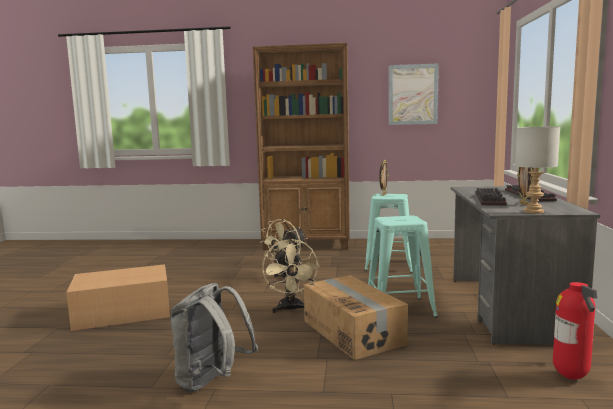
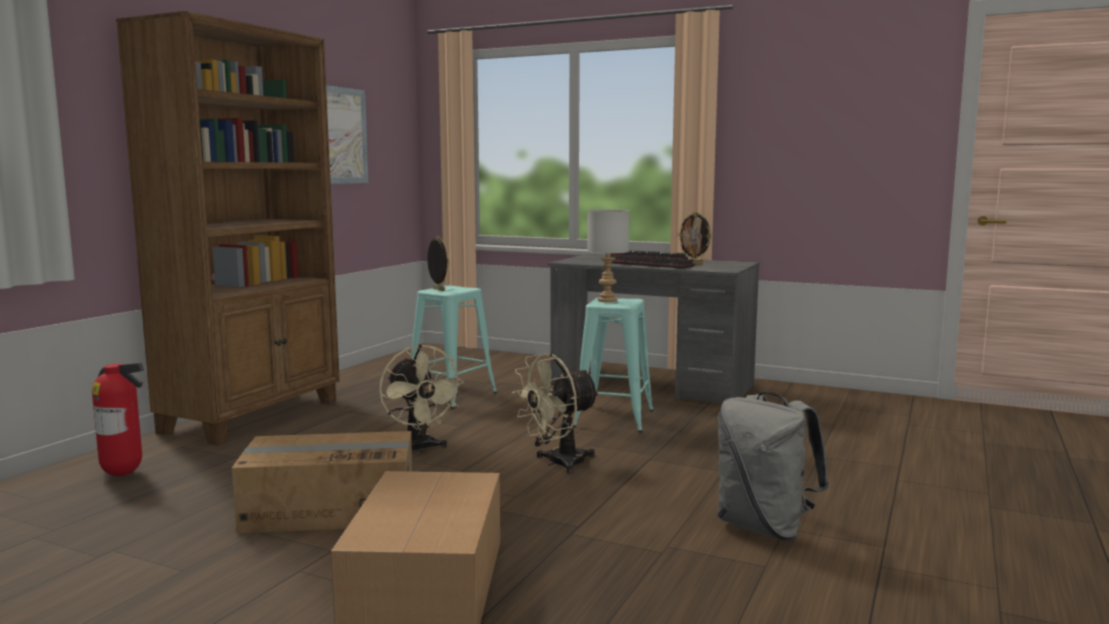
camera: 70 degrees left, 0 degrees up
beige fan [262,239,320,313] -> beige fan turned 135 degrees clockwise [512,353,600,474]
cardboard box [304,276,408,360] -> cardboard box moved to [232,431,412,534]
grey table lamp [515,127,560,214] -> grey table lamp moved to [587,209,629,302]
fire extinguisher [553,282,597,379] -> fire extinguisher moved to [92,363,145,476]

